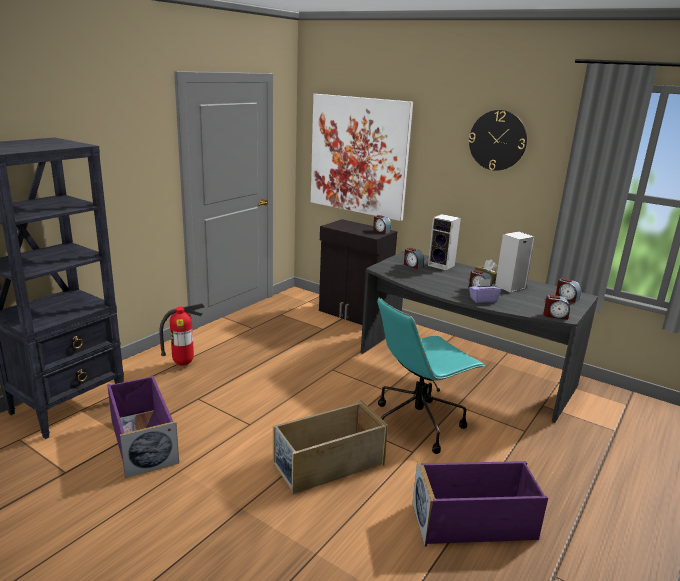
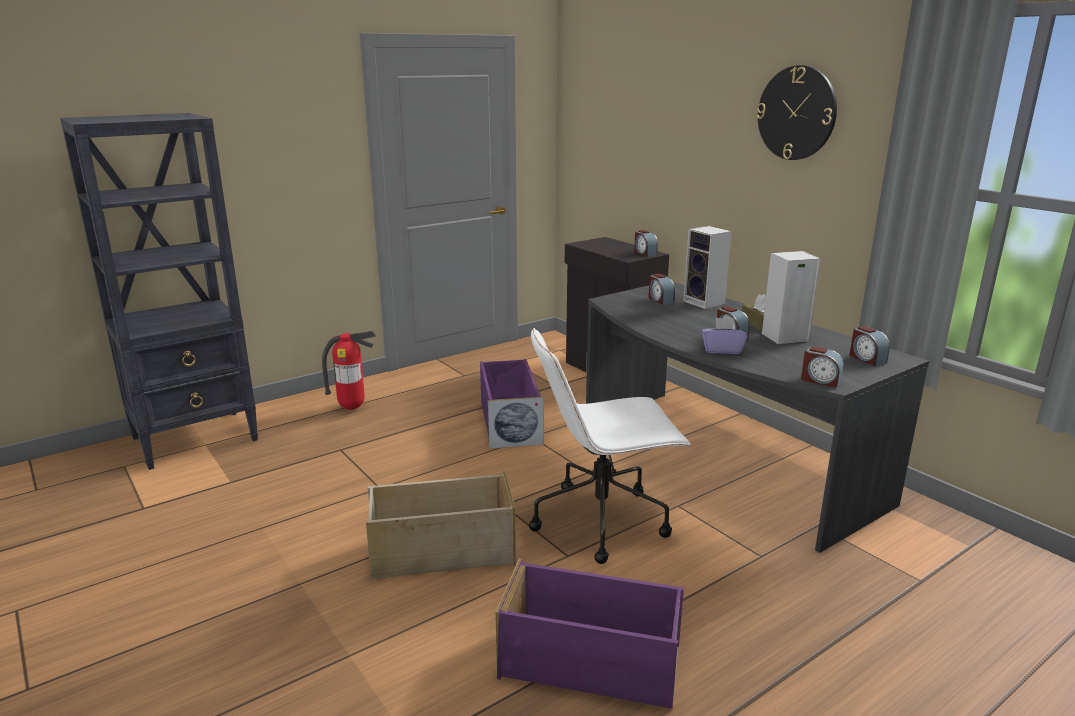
camera: 20 degrees right, 0 degrees up
purple storage box [107,376,179,478] -> purple storage box moved to [480,359,544,449]
picture [311,94,413,221] -> none
turquoise office chair [377,297,485,454] -> white office chair [529,328,691,564]

